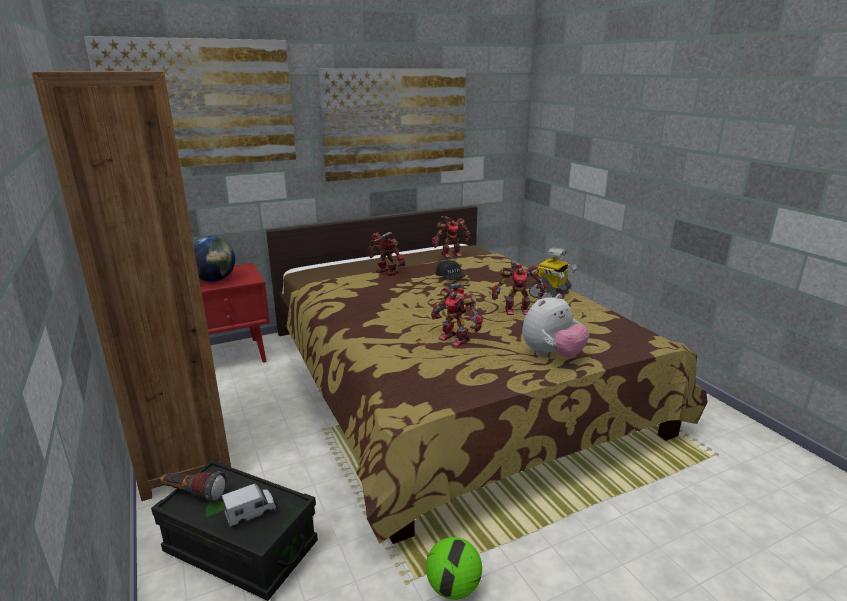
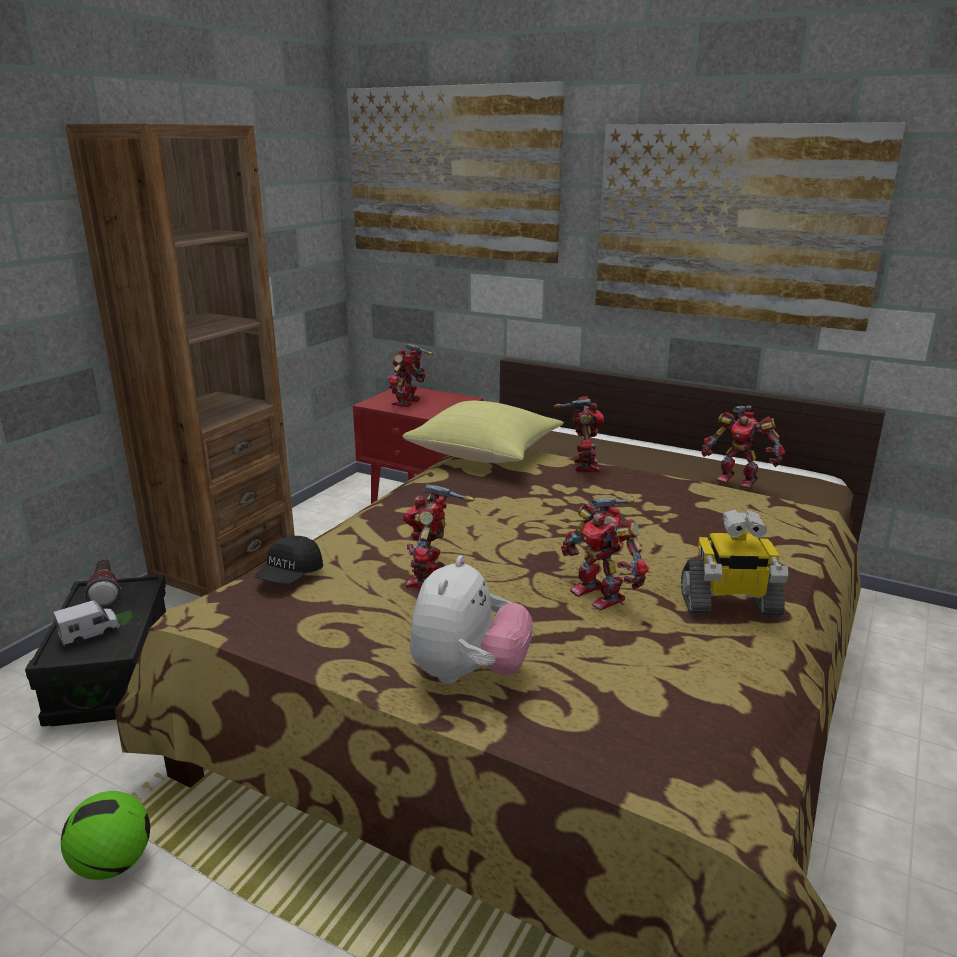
camera: 55 degrees right, 0 degrees up
globe [193,236,235,282] -> toy robot [388,343,433,407]
toy truck [222,483,276,527] -> toy truck turned 60 degrees counterclockwise [53,600,120,646]
black cap [436,260,466,279] -> black cap moved to [255,536,323,584]
plush toy [522,294,589,358] -> plush toy turned 90 degrees counterclockwise [410,555,533,684]
none -> yellow pillow [403,401,564,463]

